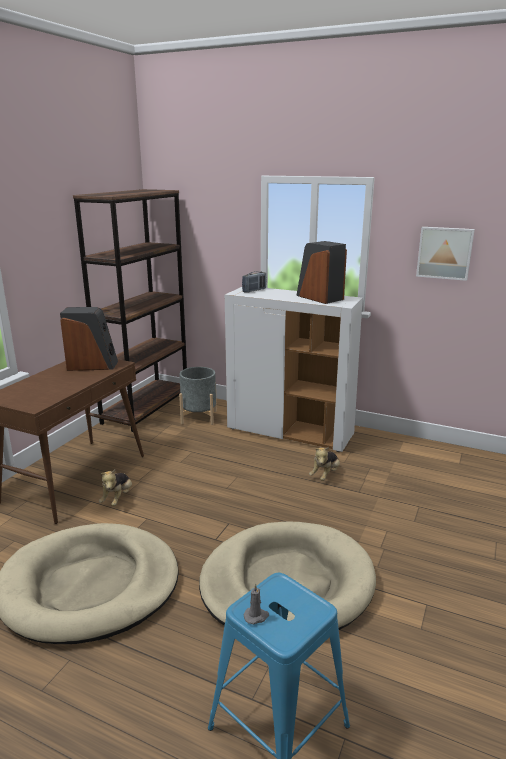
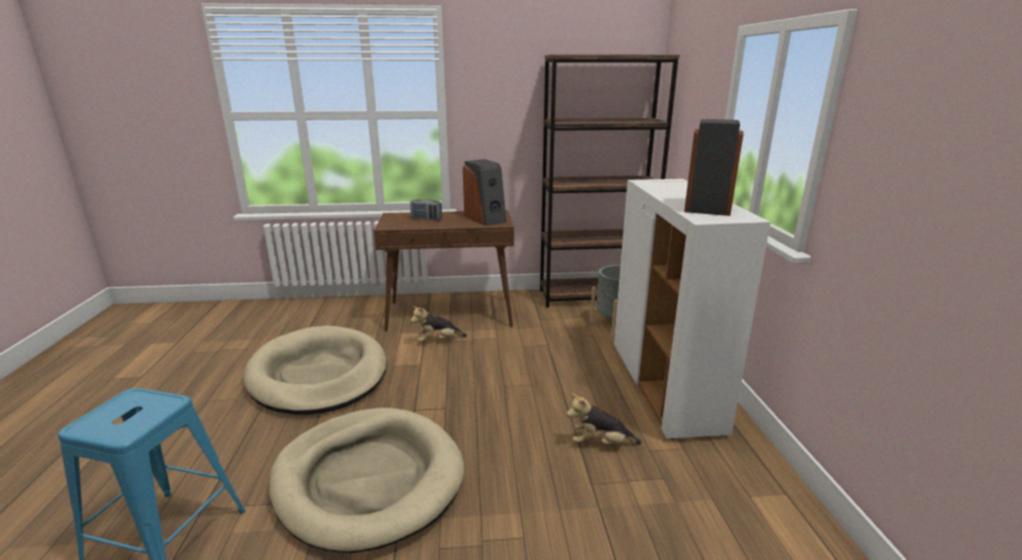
camera: 60 degrees right, 0 degrees up
radio [242,271,266,293] -> radio moved to [410,199,442,220]
grey candle [244,584,269,625] -> none
picture [416,227,475,281] -> none

